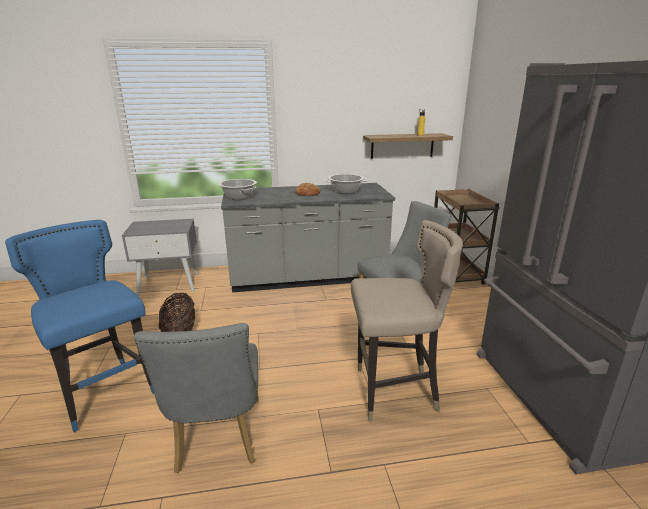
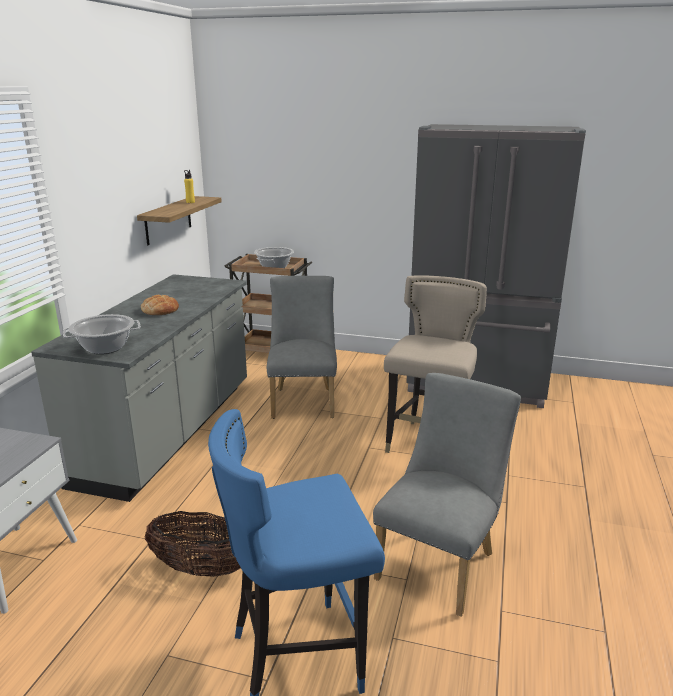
camera: 65 degrees left, 0 degrees up
grey chair [134,323,259,473] -> grey chair turned 75 degrees counterclockwise [373,373,521,617]
cooking pot [325,174,367,194] -> cooking pot moved to [254,247,294,268]

